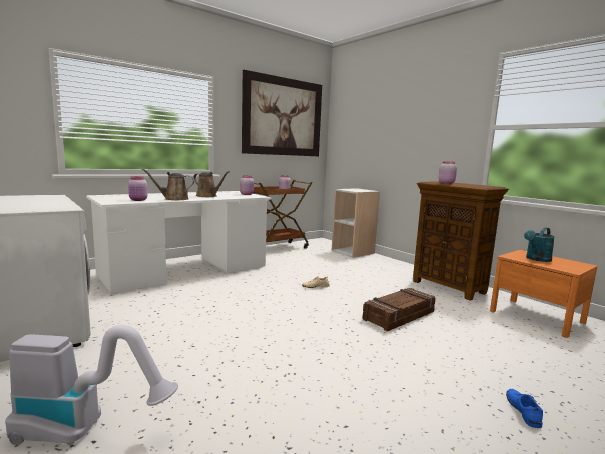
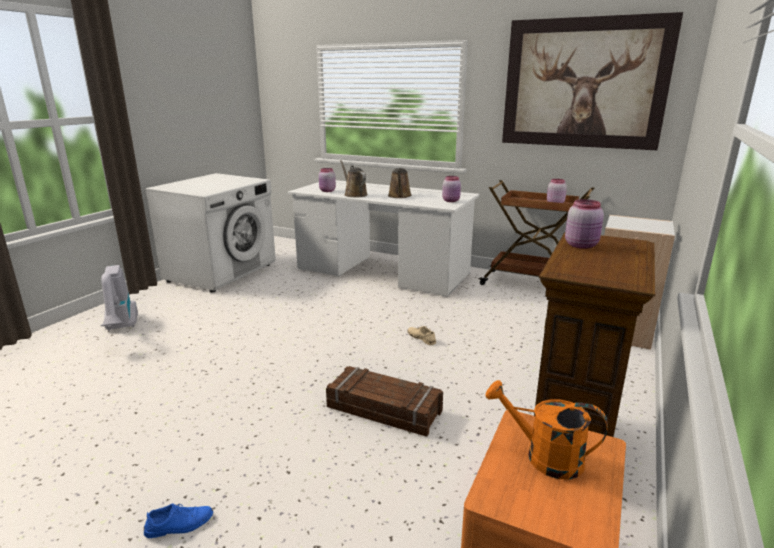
camera: 65 degrees right, 10 degrees up
turquoise watering can [524,227,555,262] -> orange watering can [485,380,608,480]

